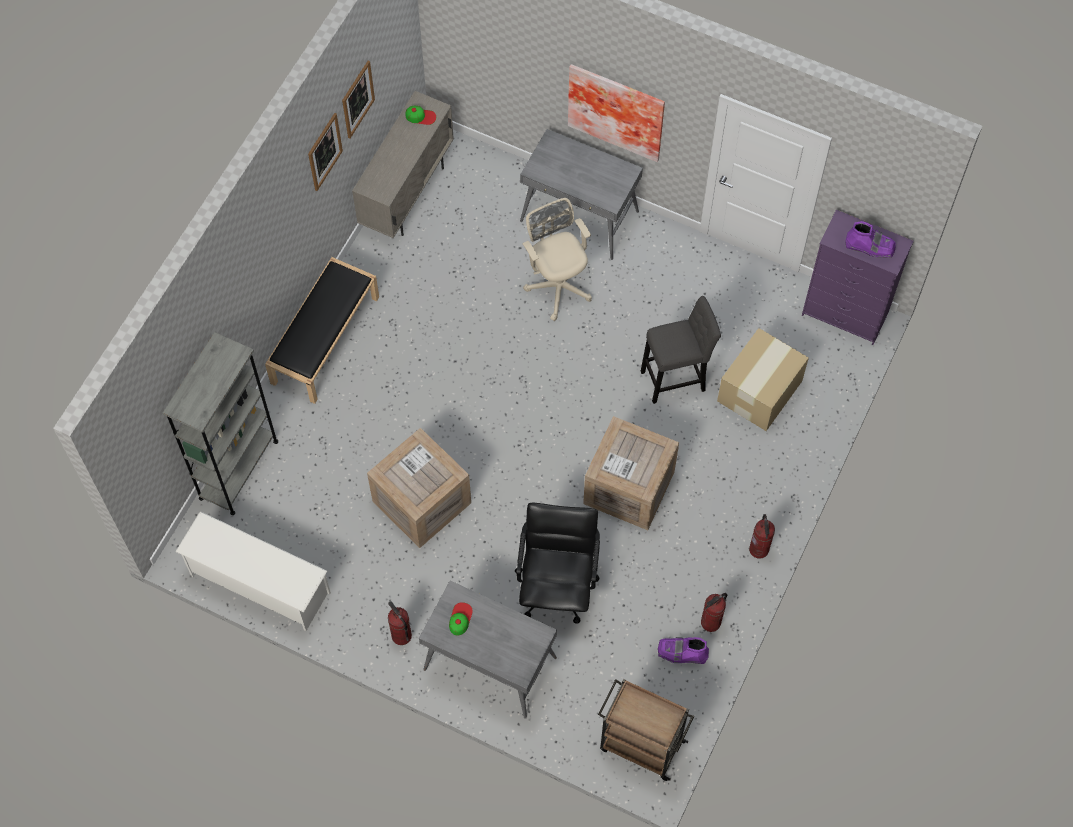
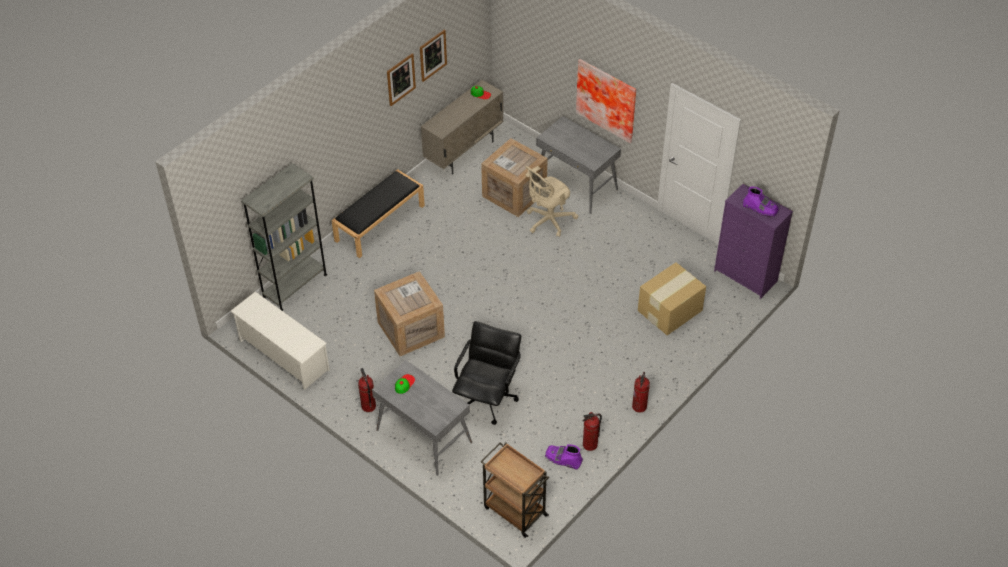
camera: 15 degrees right, 15 degrees down
beige office chair [522,198,592,321] -> beige office chair turned 120 degrees counterclockwise [525,166,578,237]
crate [583,416,679,530] -> crate moved to [481,138,548,217]
grey stool [641,296,721,404] -> none

